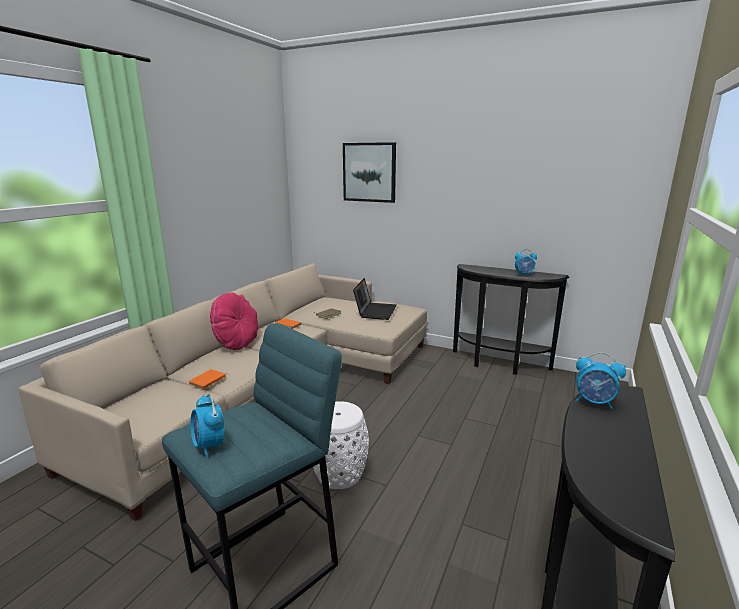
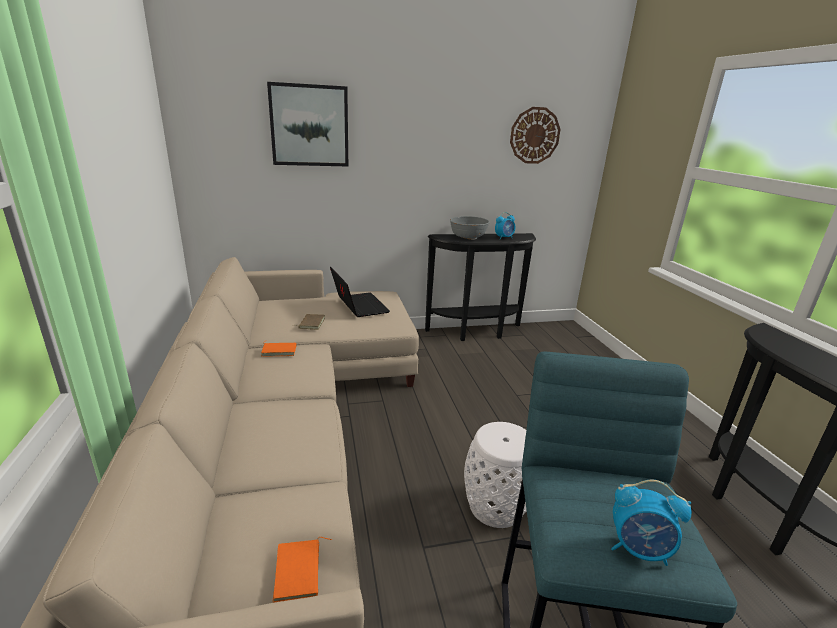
camera: 40 degrees left, 5 degrees up
orange book [189,369,230,389] -> orange book moved to [273,537,332,603]
pink pillow [210,293,258,350] -> none
alarm clock [575,352,626,410] -> none
none -> grey bowl [450,216,490,240]
none -> wall clock [510,107,561,164]

